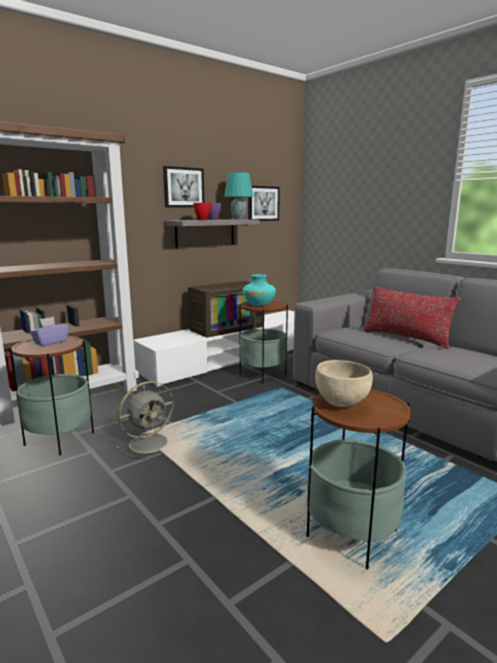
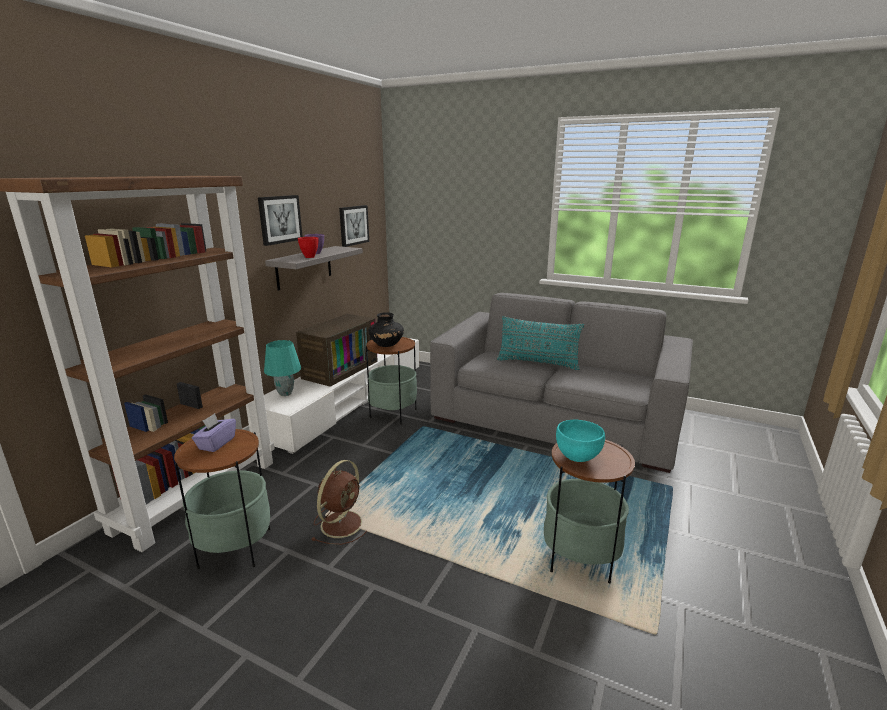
camera: 25 degrees left, 5 degrees up
grey fan [116,381,173,458] -> brown fan [312,460,367,545]
turquoise table lamp [224,172,254,220] -> turquoise table lamp moved to [264,340,301,396]
turquoise vase [243,274,276,306] -> black vase [369,312,404,347]
beige bowl [315,360,373,407] -> turquoise bowl [556,420,605,462]
red pillow [363,286,460,349] -> turquoise pillow [497,316,584,370]

